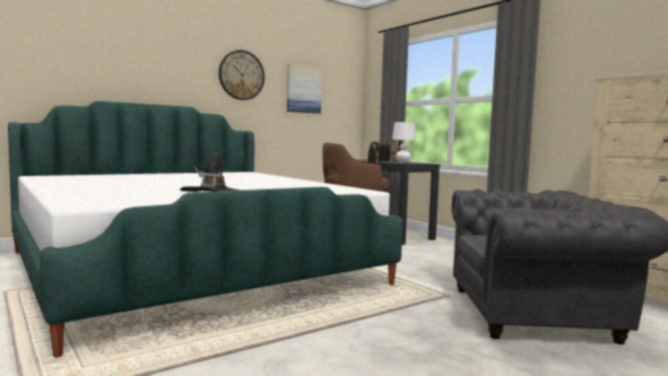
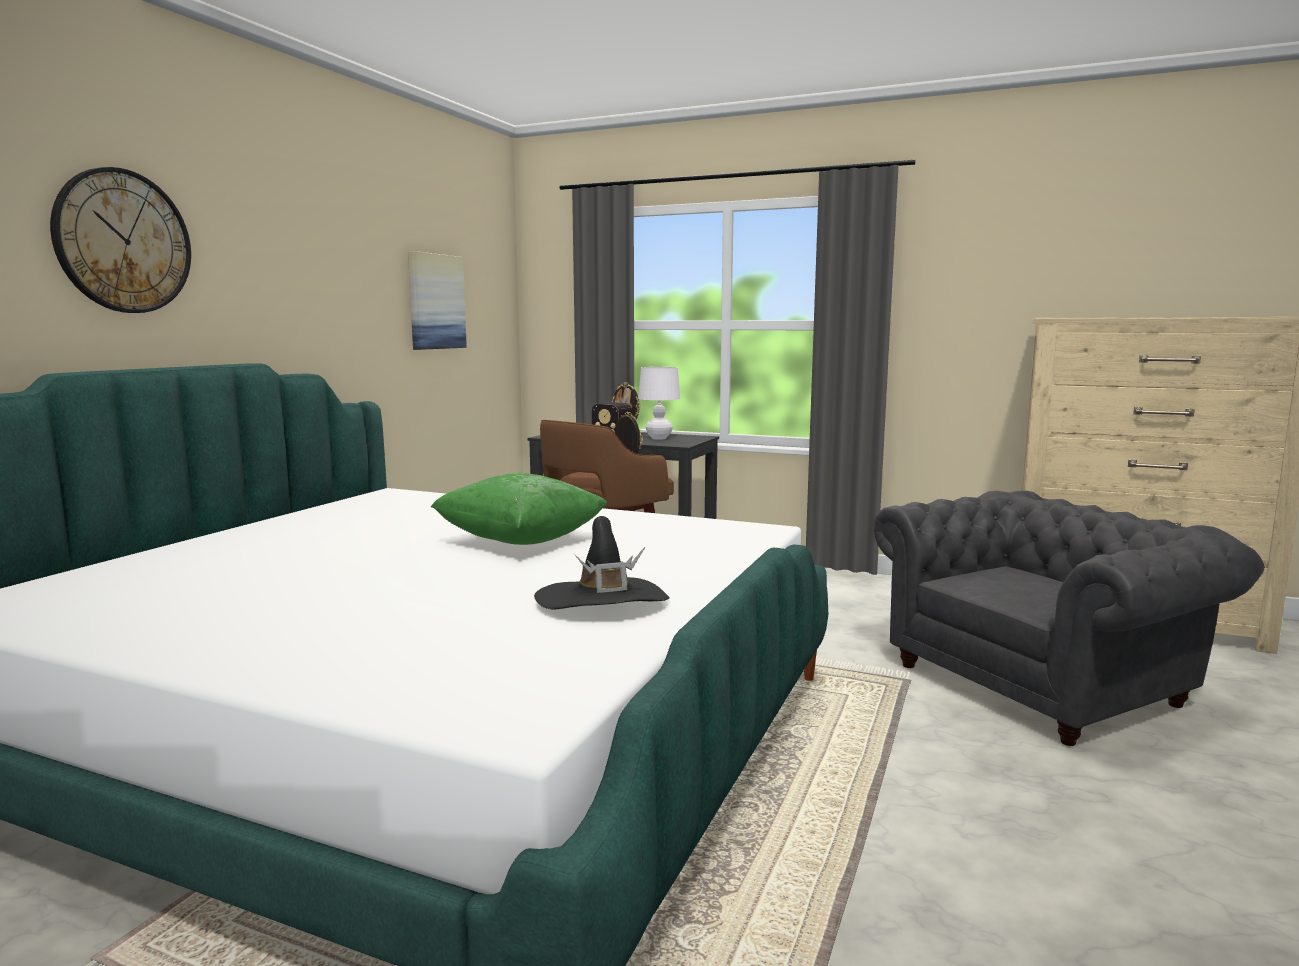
camera: 30 degrees left, 5 degrees up
wall clock [219,50,265,100] -> wall clock moved to [50,167,191,313]
none -> green pillow [431,473,608,545]

